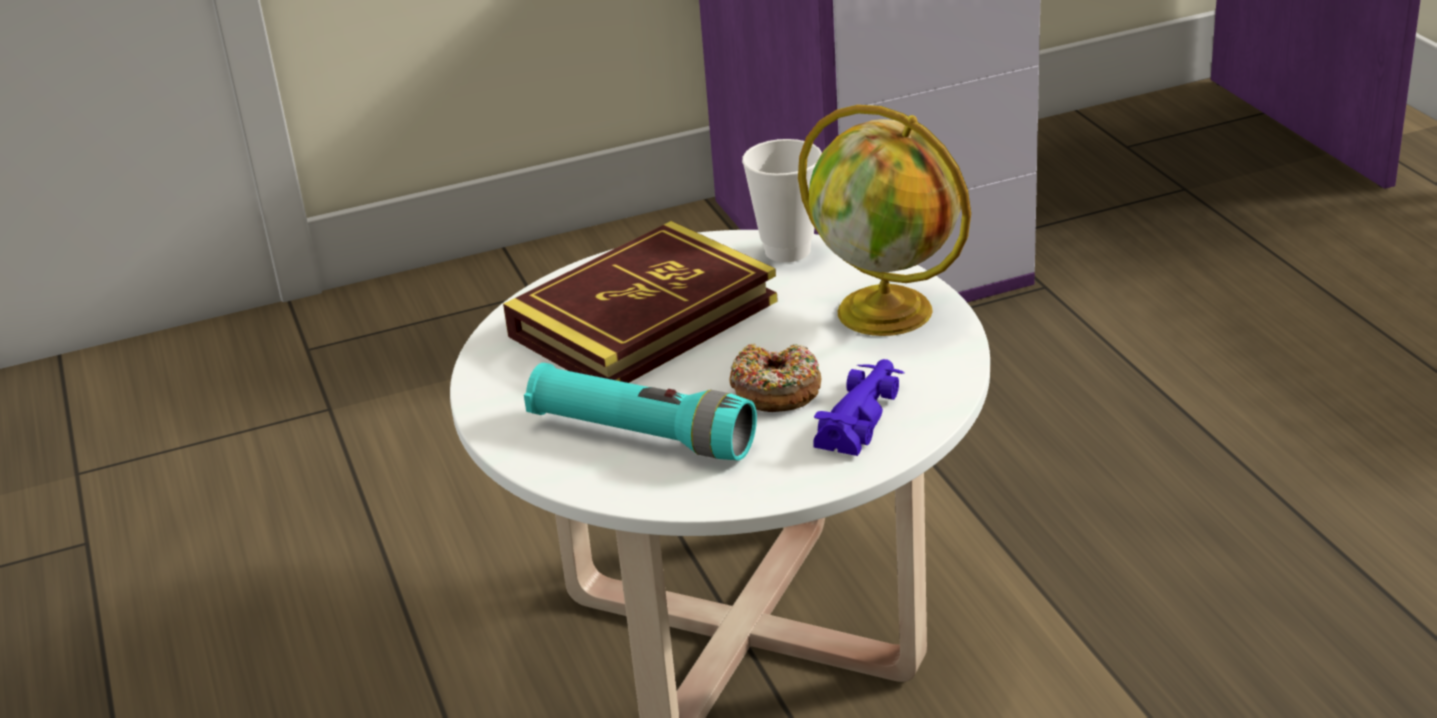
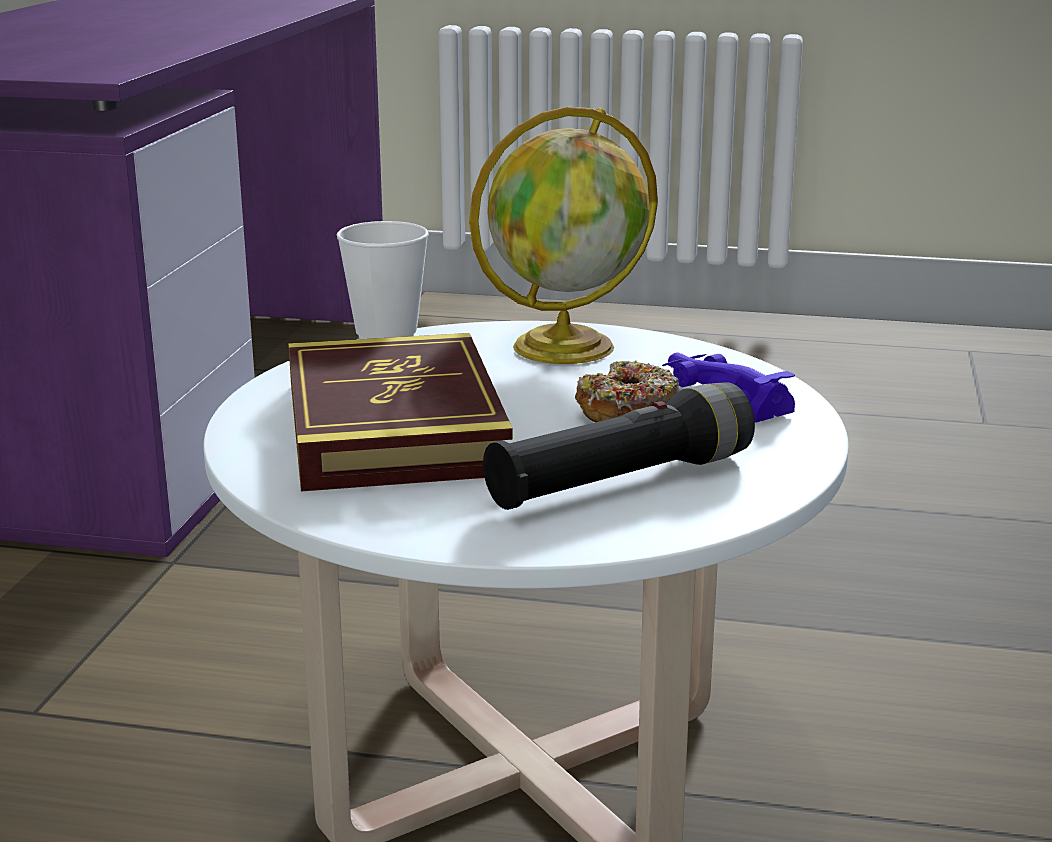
camera: 60 degrees left, 10 degrees down
turquoise flashlight [524,363,757,460] -> black flashlight [483,382,755,510]

